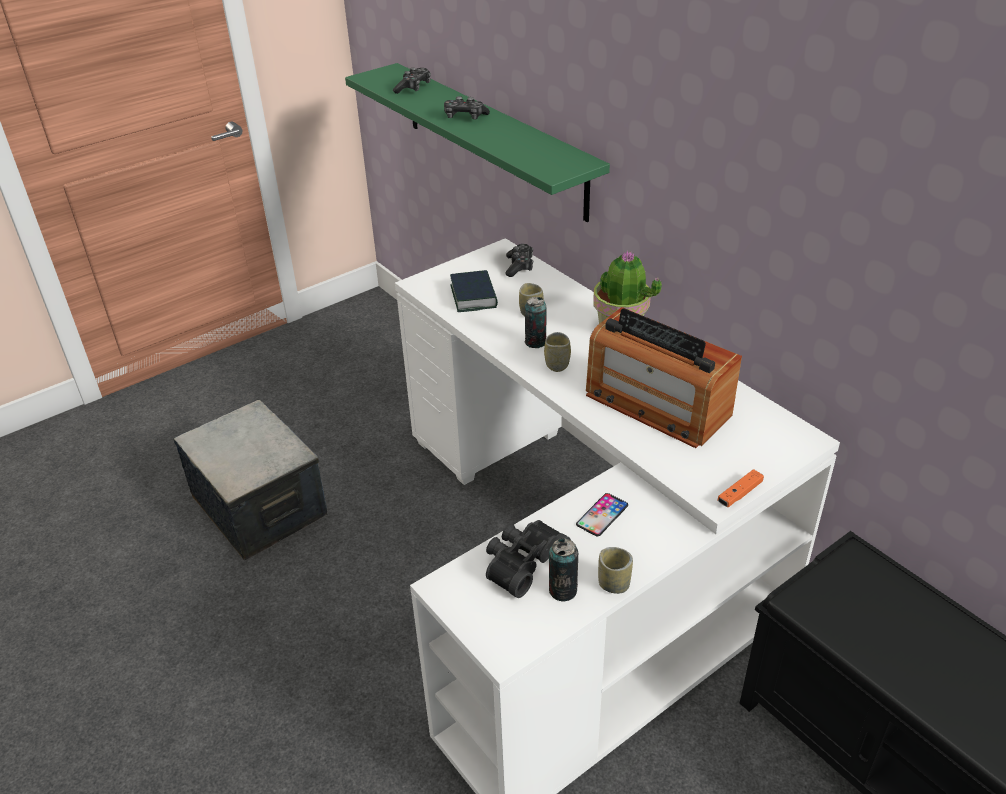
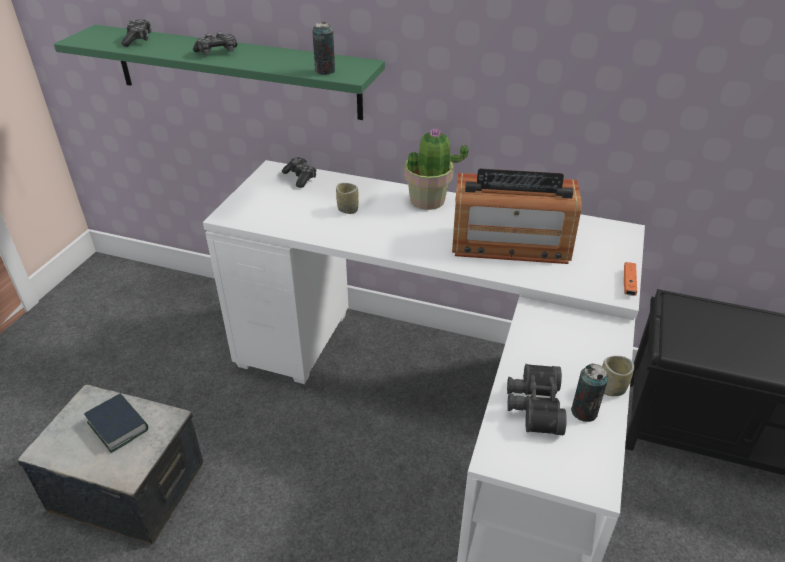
camera: 35 degrees left, 0 degrees up
book [450,270,498,312] -> book moved to [84,394,148,453]
can [525,297,547,348] -> can moved to [312,22,335,75]
cup [544,332,571,372] -> none
phone [576,493,628,537] -> none

